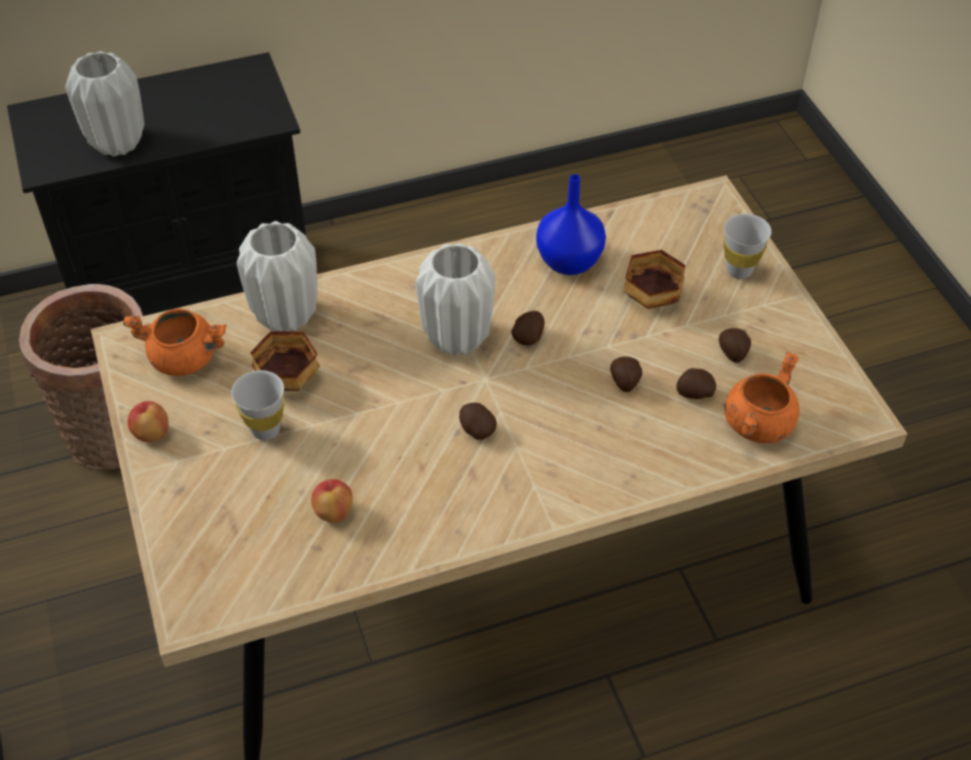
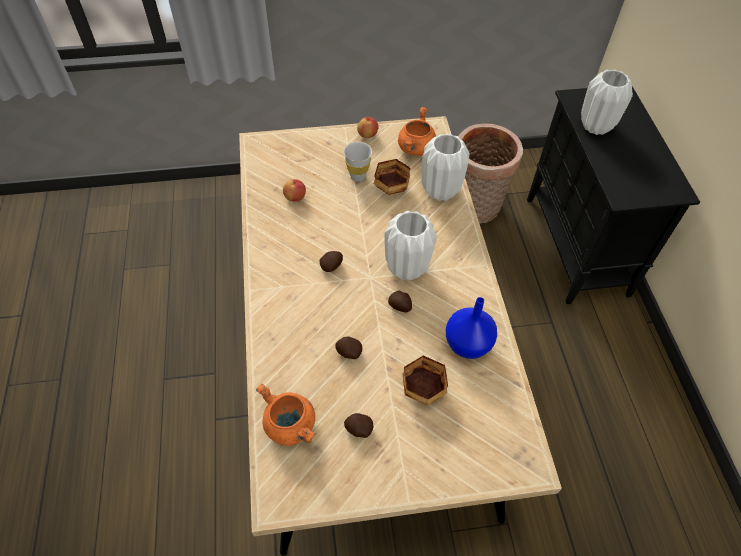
camera: 100 degrees right, 5 degrees up
potato [676,368,716,399] -> none
white cup [724,214,772,279] -> none

